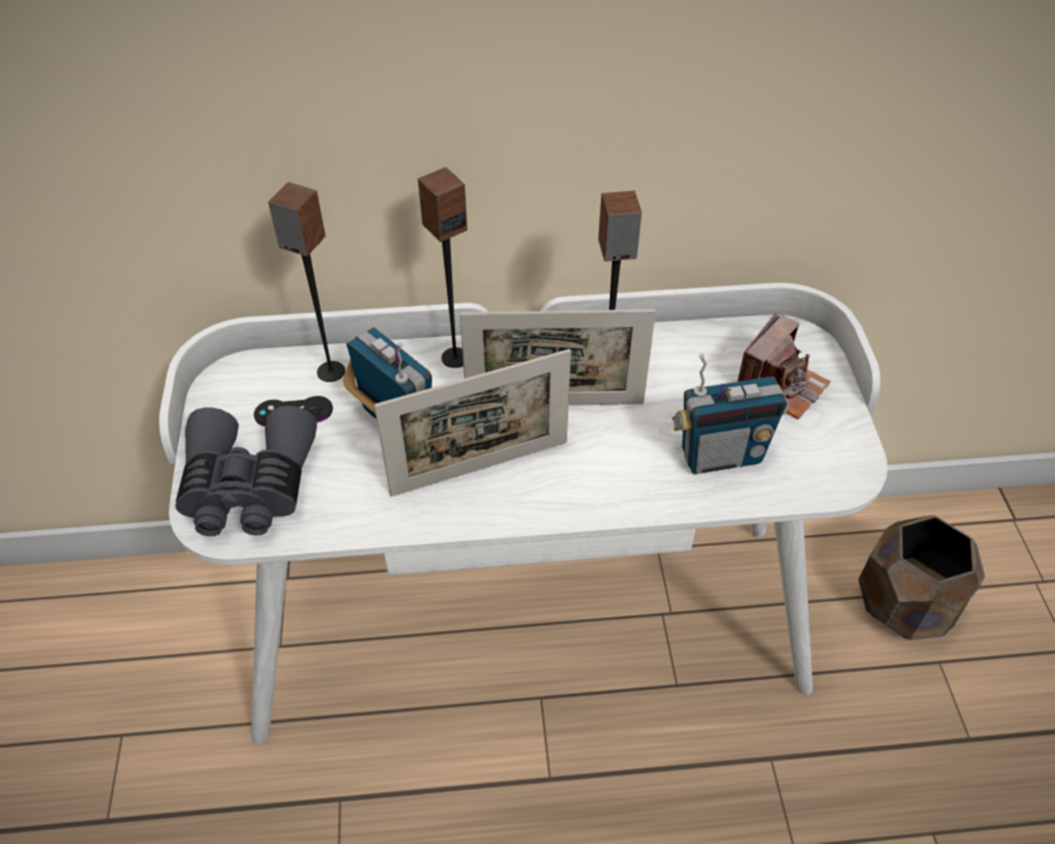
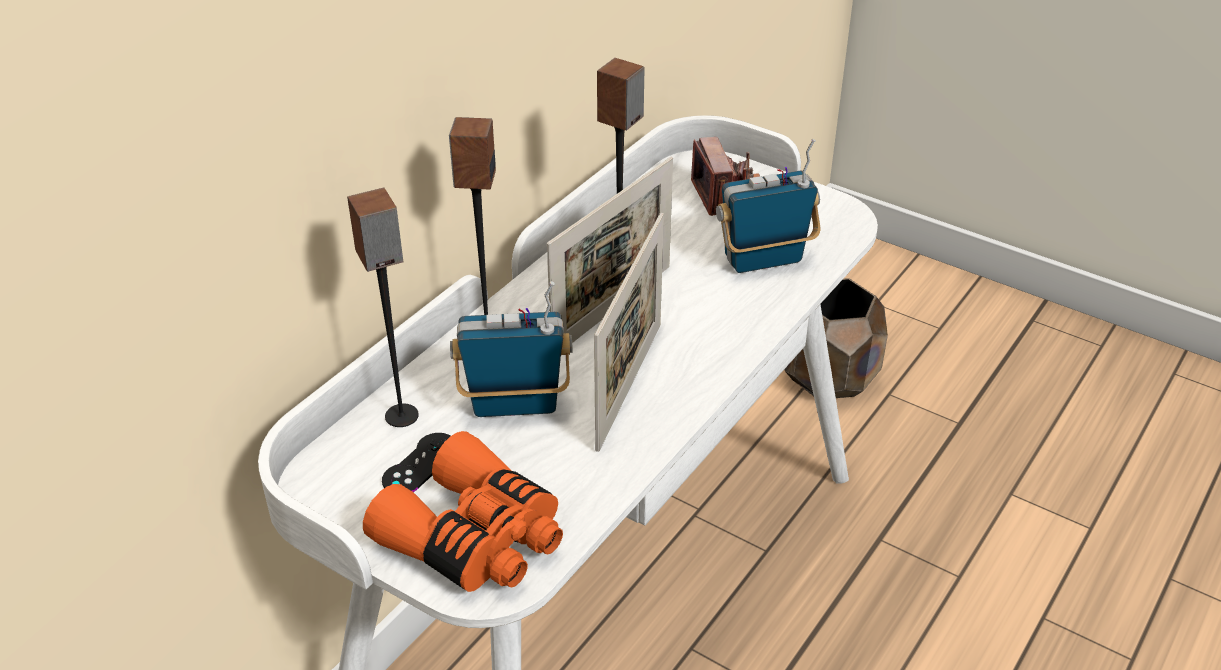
camera: 50 degrees left, 10 degrees down
grey binoculars [175,406,317,536] -> orange binoculars [363,431,563,592]
radio [672,354,788,474] -> radio turned 135 degrees counterclockwise [716,139,820,273]

